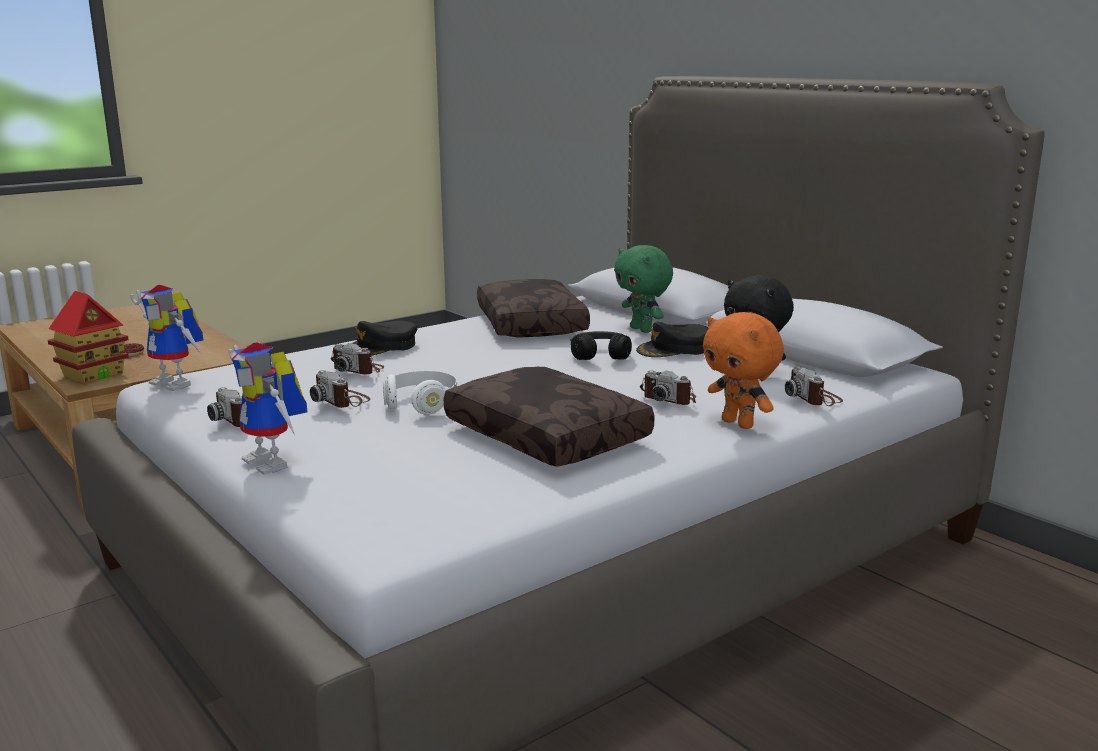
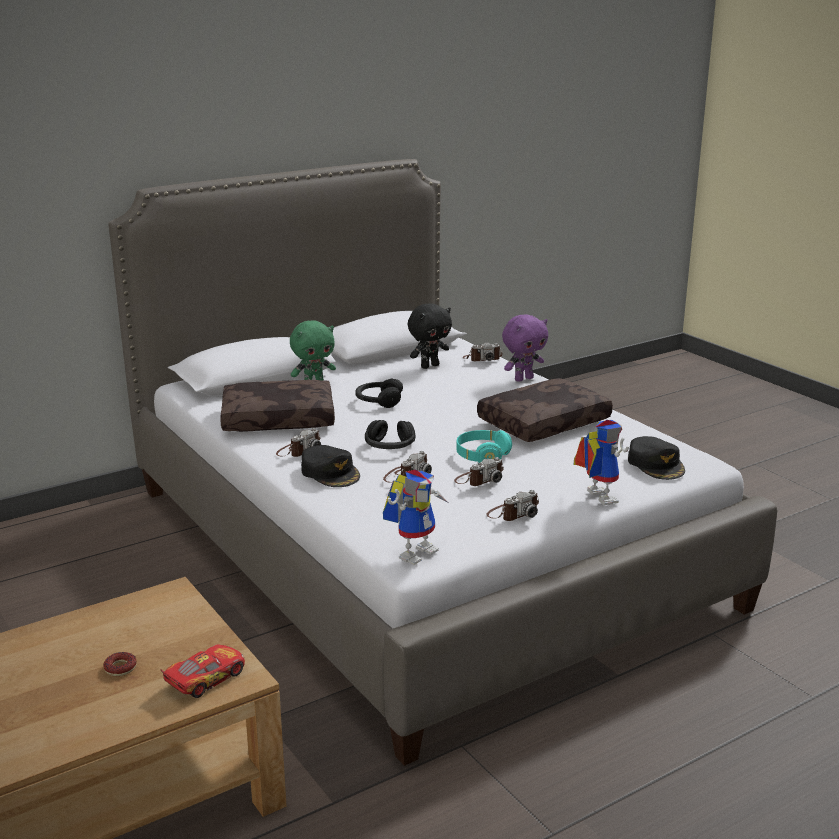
camera: 85 degrees left, 5 degrees up
toy house [48,291,129,384] -> toy car [161,645,245,698]
toy robot [228,342,307,475] -> toy robot turned 75 degrees counterclockwise [574,420,629,505]
white headphones [383,371,457,415] -> turquoise headphones [457,430,512,463]
black cap [636,322,709,357] -> black cap moved to [628,436,685,480]
camera [640,370,696,405] -> camera moved to [276,428,321,457]
orange plush toy [703,312,784,429] -> purple plush toy [502,314,548,382]
none -> black headphones [365,420,415,449]

